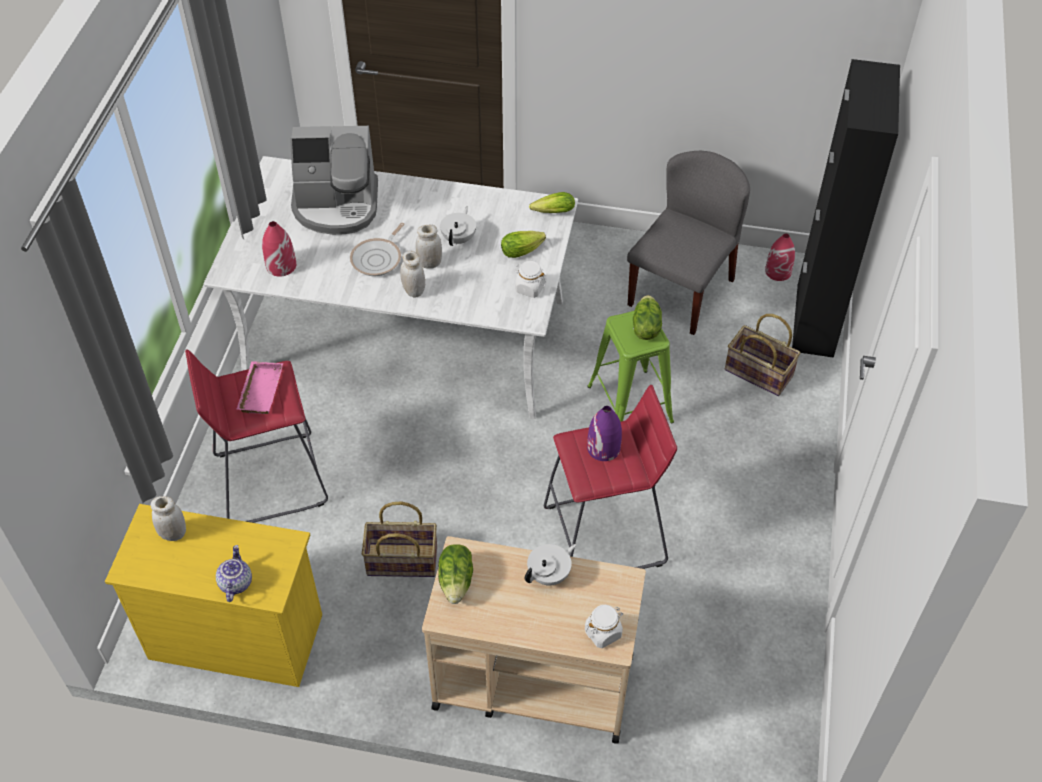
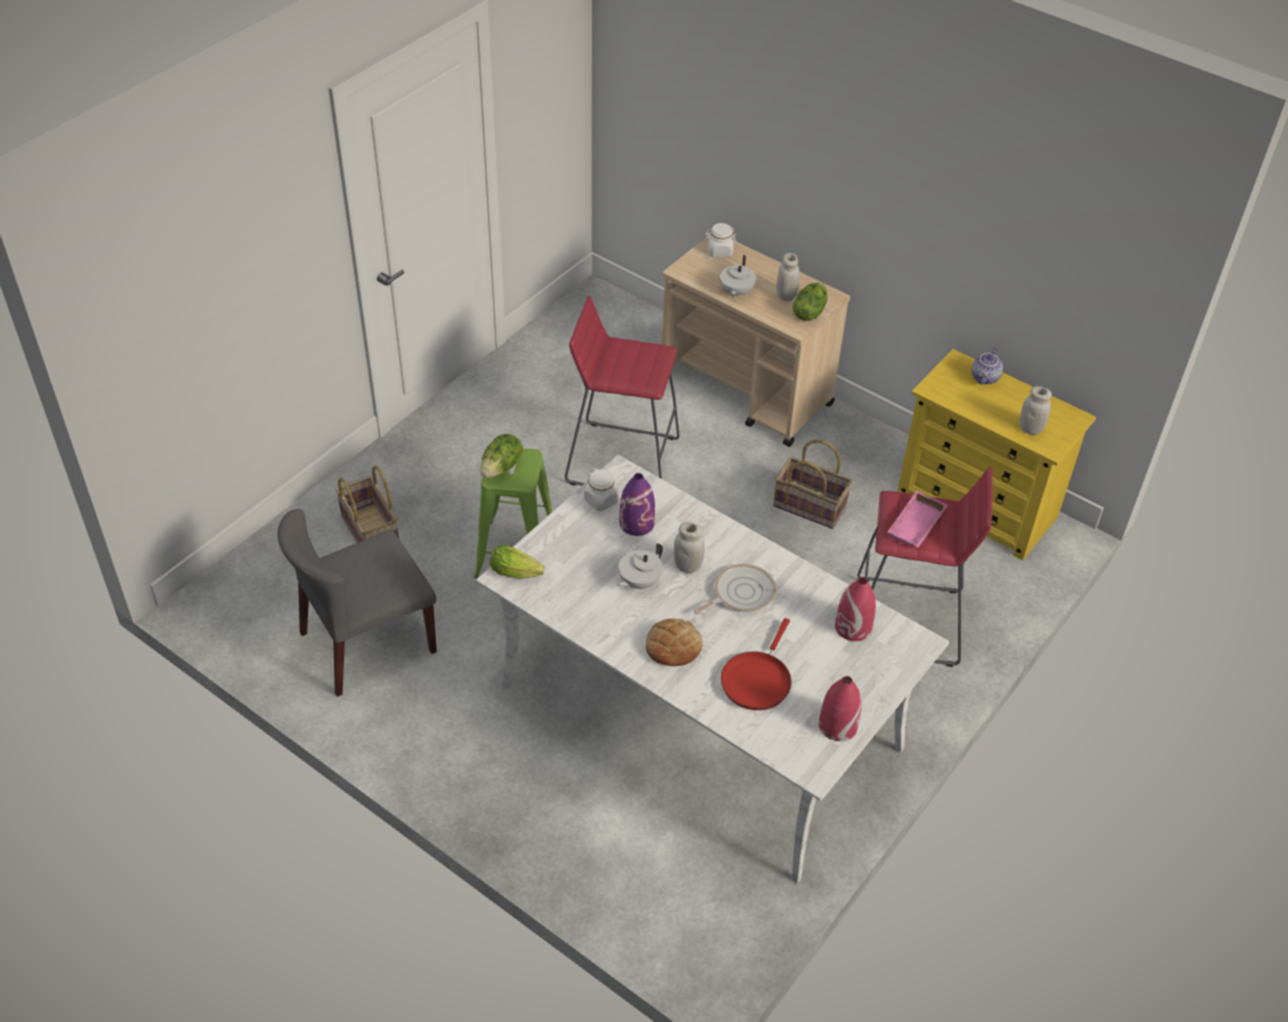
camera: 155 degrees left, 5 degrees down
coffee machine [290,126,378,235] -> red frying pan [721,618,792,710]
white jar [400,251,425,297] -> white jar moved to [777,253,800,301]
lettuce [501,231,546,258] -> none
white teapot [525,544,576,586] -> white teapot turned 60 degrees counterclockwise [720,255,756,298]
purple vase [587,406,622,461] -> purple vase moved to [619,473,655,536]
red vase [765,233,795,281] -> red vase moved to [819,676,862,741]
black cabinet [792,59,900,358] -> none
none -> bread [646,619,703,666]

